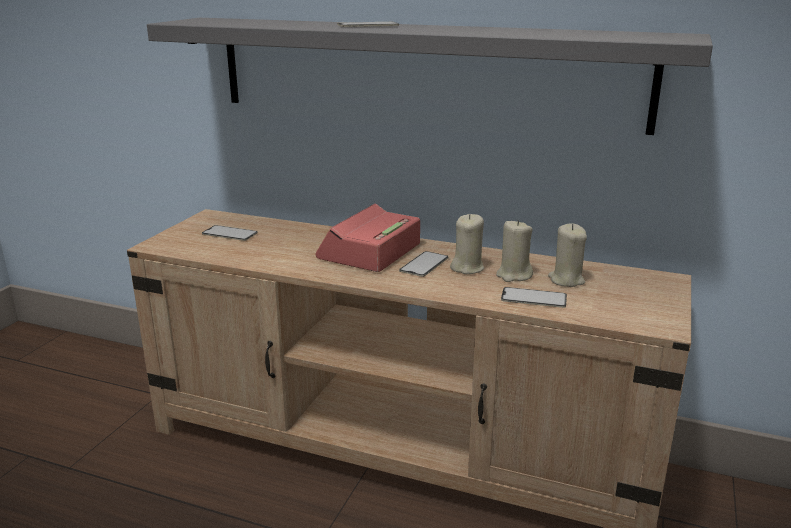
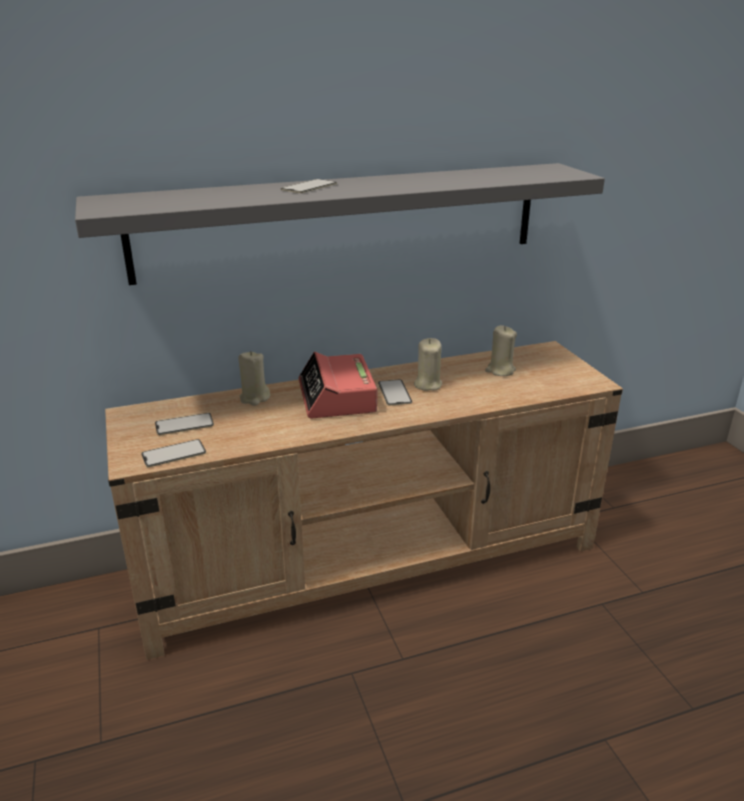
camera: 40 degrees left, 5 degrees up
beige candle [496,220,533,282] -> beige candle moved to [238,351,270,406]
phone [501,287,567,308] -> phone moved to [141,439,206,467]

